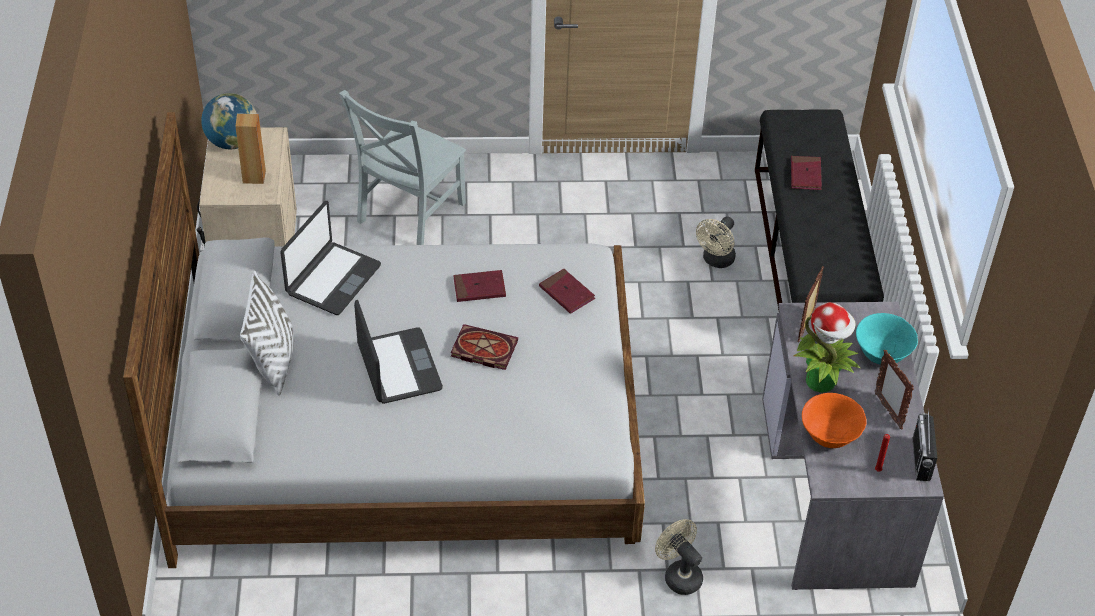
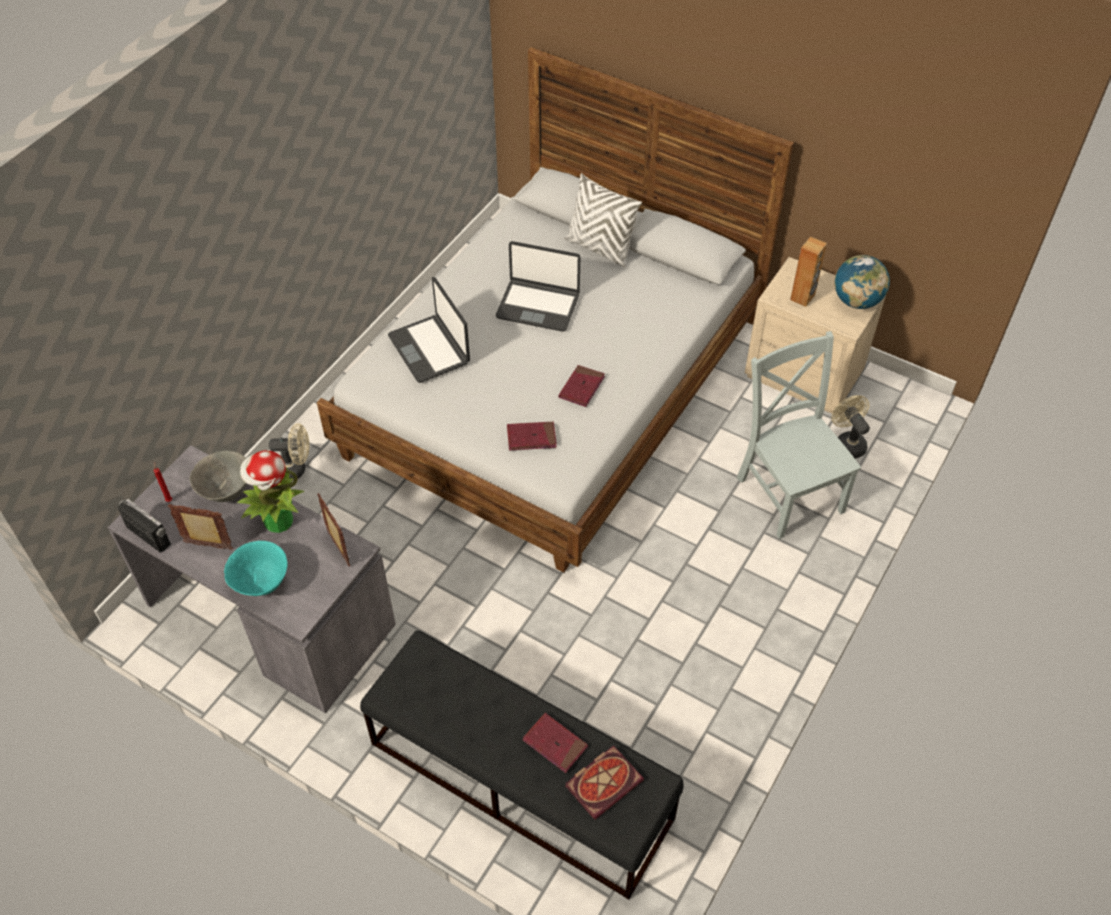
camera: 125 degrees right, 5 degrees up
laptop [280,201,381,315] -> laptop moved to [388,277,470,383]
book [450,324,518,370] -> book moved to [565,745,644,820]
beige fan [696,216,736,268] -> beige fan moved to [832,395,870,458]
orange bowl [802,393,867,448] -> grey bowl [189,451,247,502]

